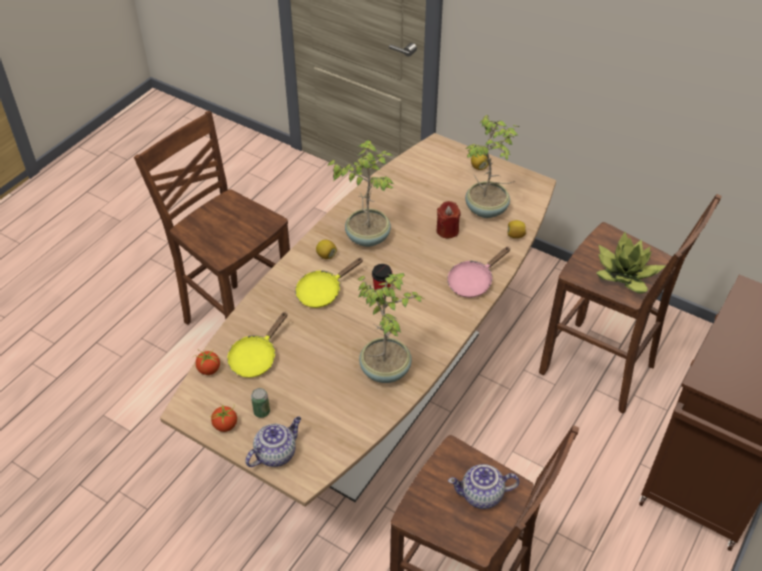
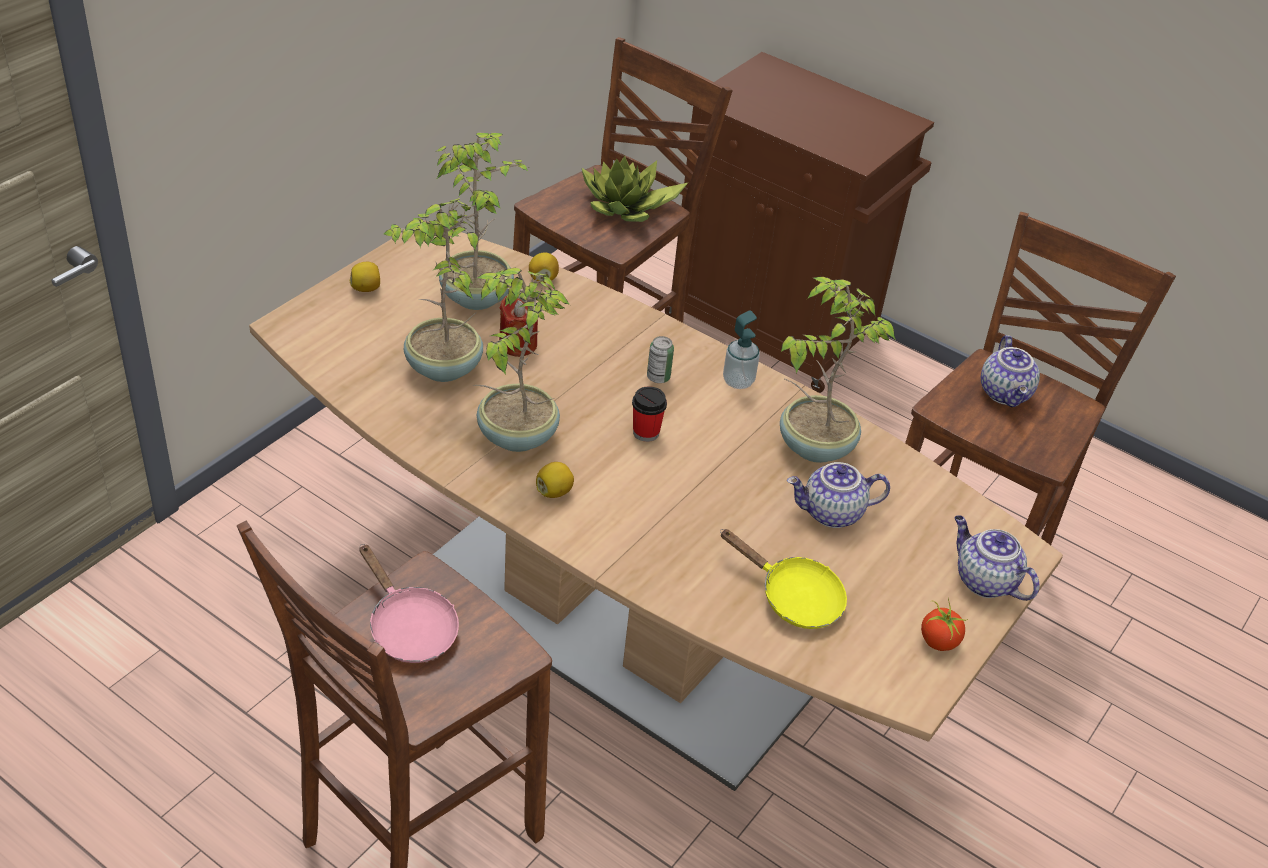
camera: 90 degrees left, 5 degrees down
tomato [195,349,220,375] -> none
can [251,388,270,418] -> can moved to [647,336,674,383]
yellow frying pan [295,258,363,308] -> none
pink frying pan [447,247,511,298] -> pink frying pan moved to [360,544,459,663]
none -> potted plant [384,198,483,382]
none -> soap dispenser [723,310,760,389]
none -> teapot [787,462,890,528]

